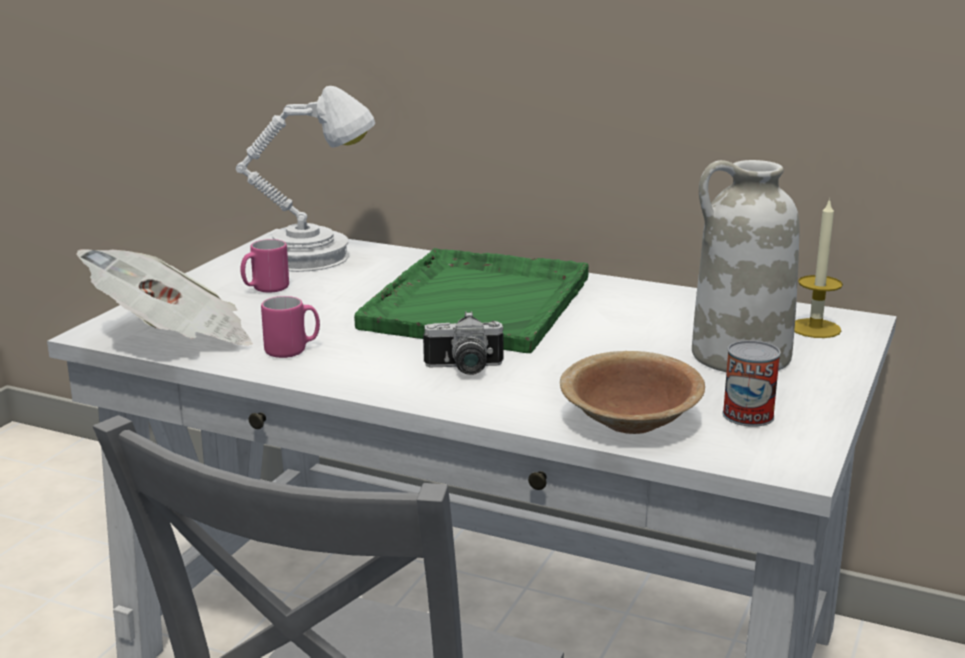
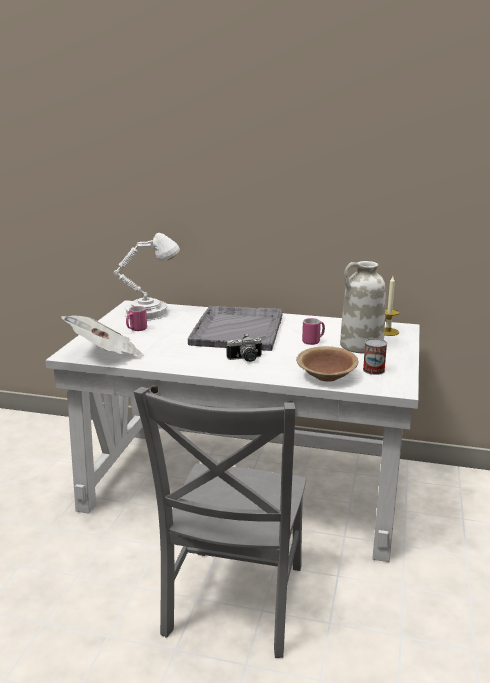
camera: 10 degrees left, 0 degrees up
pink mug [261,296,320,358] -> pink mug moved to [302,318,325,345]
green tray [354,248,589,353] -> grey tray [188,306,283,351]

